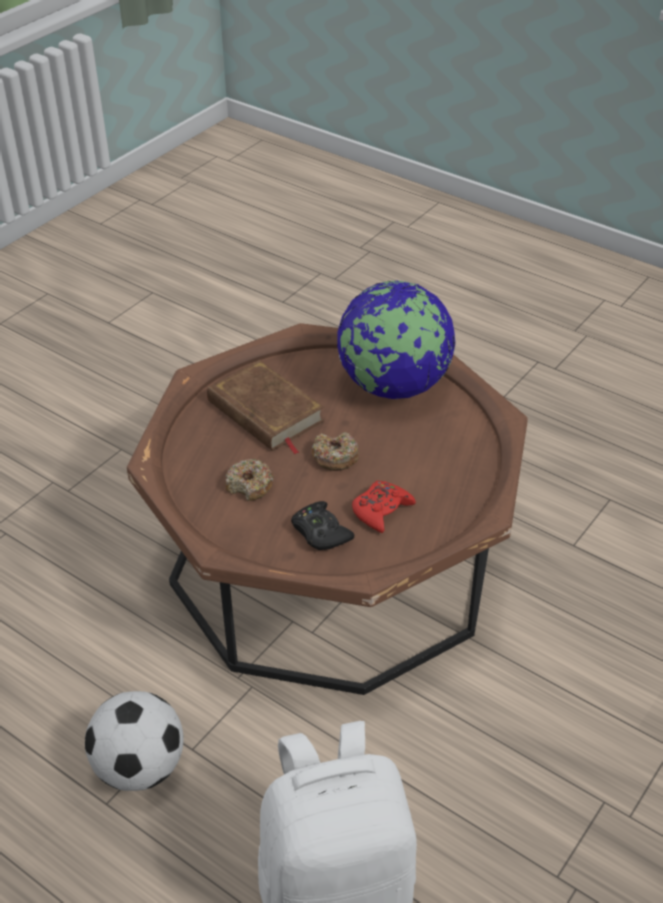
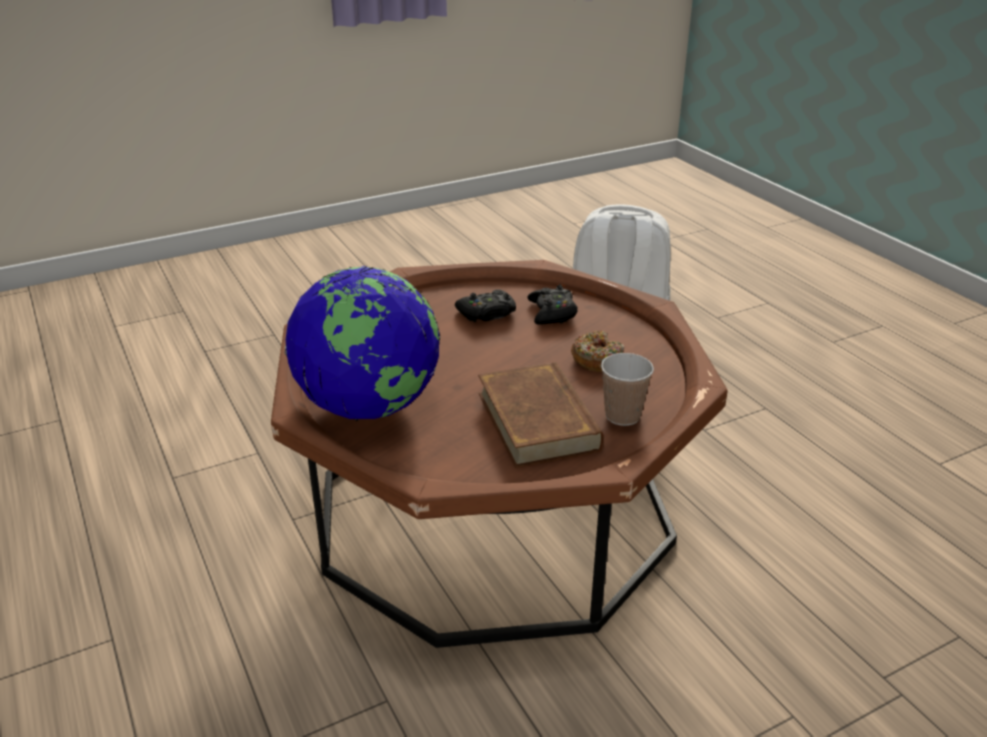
camera: 155 degrees left, 10 degrees down
football [85,691,184,791] -> none
donut [312,432,359,471] -> none
red game controller [352,481,416,533] -> black game controller [455,289,516,322]
none -> cup [601,353,654,426]

